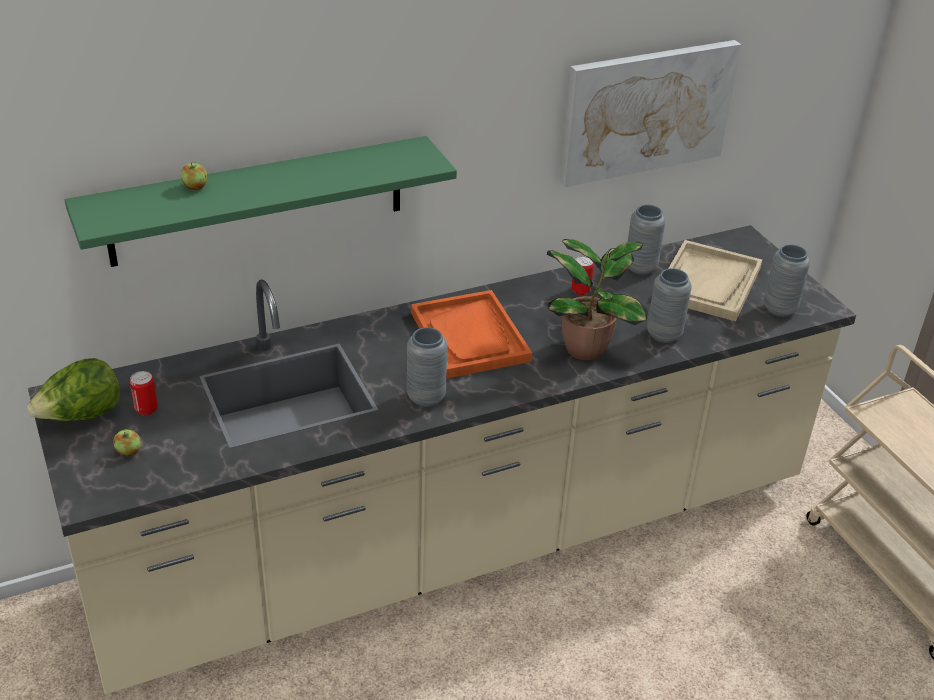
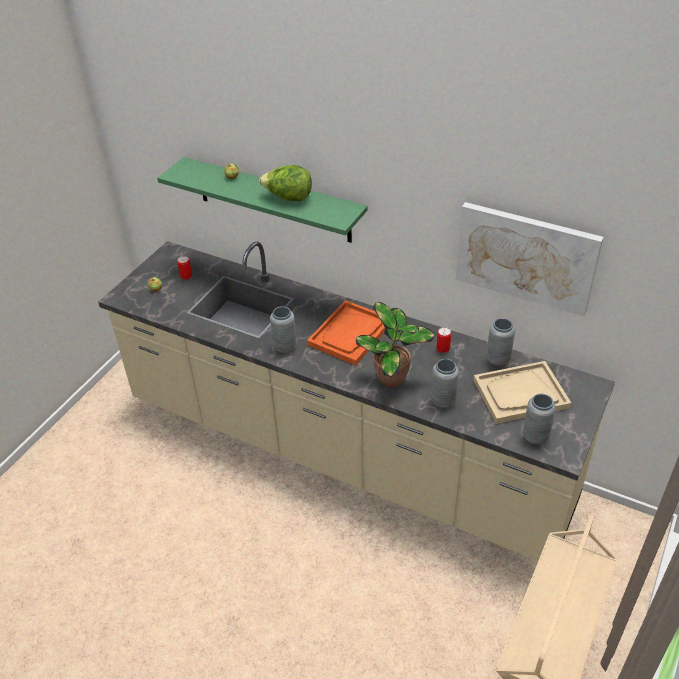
camera: 55 degrees right, 5 degrees up
lettuce [27,358,120,421] -> lettuce moved to [259,165,312,201]

